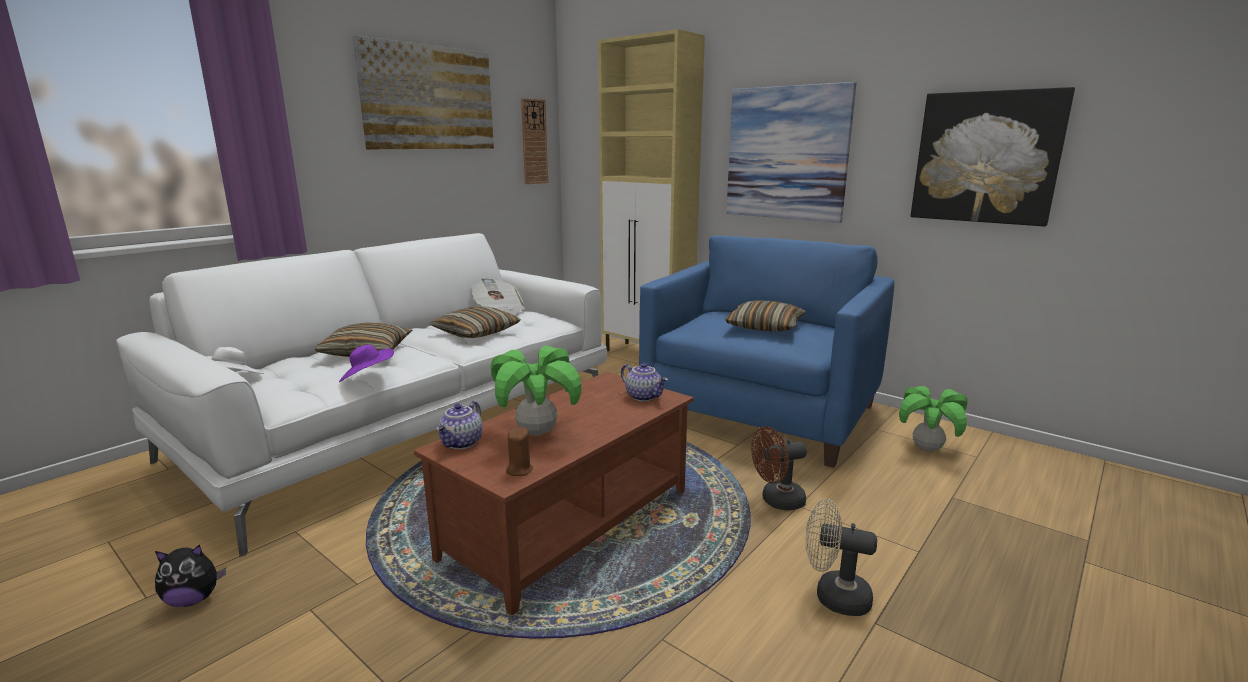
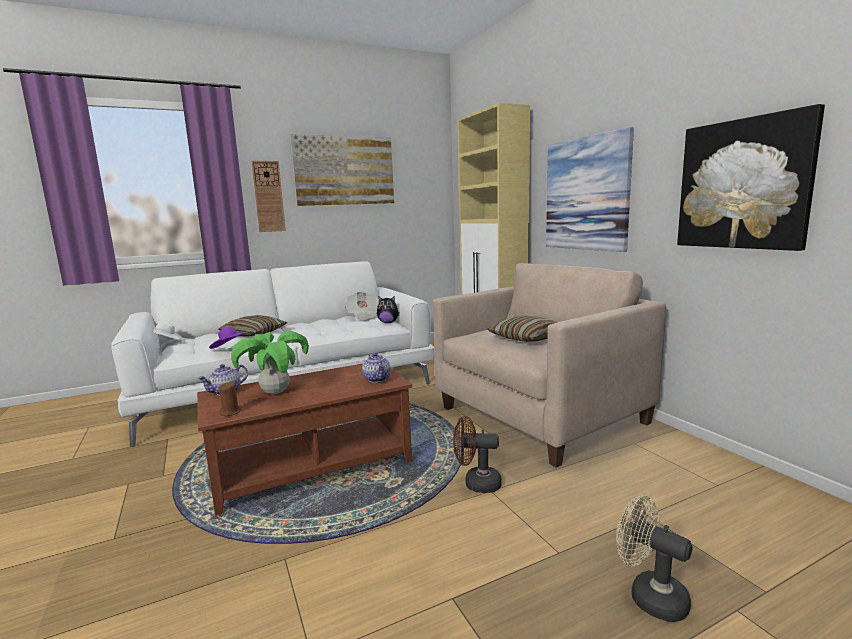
camera: 25 degrees right, 5 degrees down
plush toy [155,544,226,607] -> plush toy moved to [377,296,399,323]
pillow [429,307,521,338] -> none
wall clock [521,98,548,184] -> wall clock moved to [251,161,286,232]
blue armchair [639,236,894,468] -> beige armchair [433,263,666,467]
beige fan [805,498,877,616] -> beige fan moved to [616,496,692,622]
potted plant [899,386,968,451] -> none

